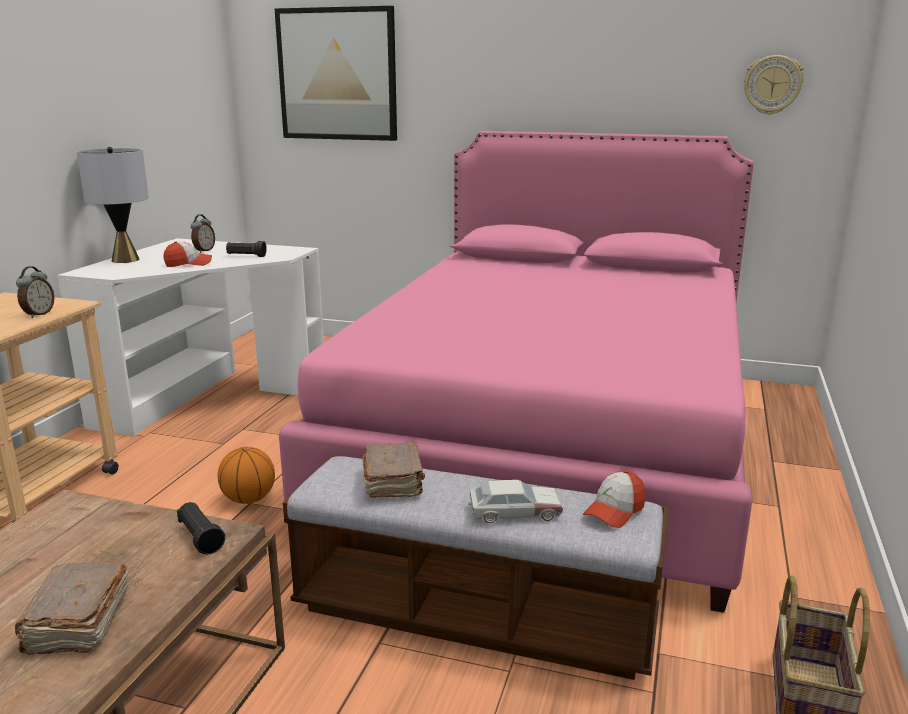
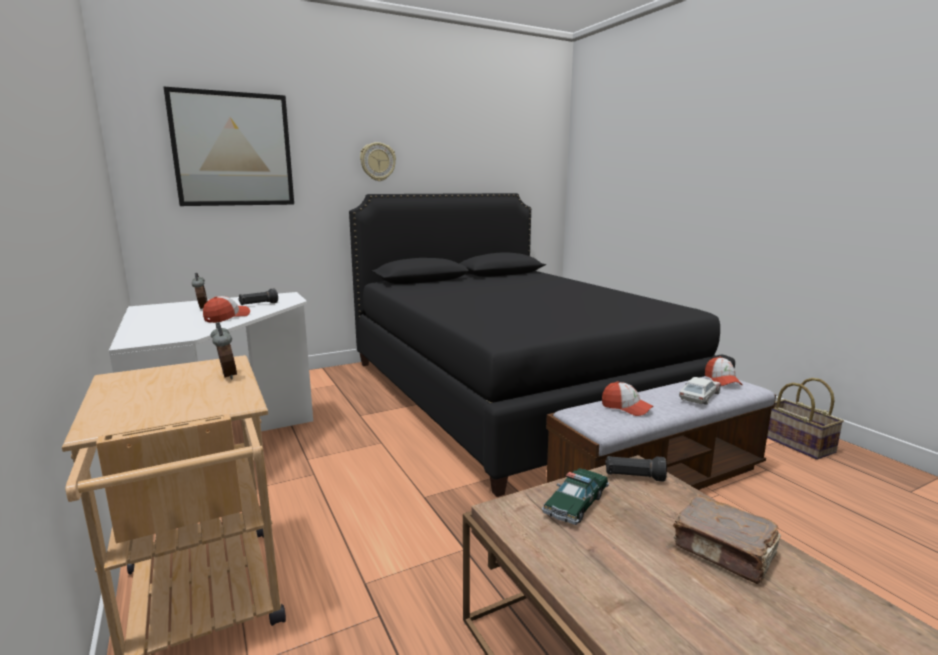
camera: 45 degrees left, 5 degrees down
grey table lamp [77,147,149,263] -> none
basketball [218,447,275,504] -> none
pink bed [279,131,754,613] -> black bed [349,193,735,497]
brown book [362,442,425,498] -> cap [602,382,654,416]
wall clock [743,55,804,115] -> wall clock moved to [360,142,396,181]
none -> toy car [542,468,609,525]

